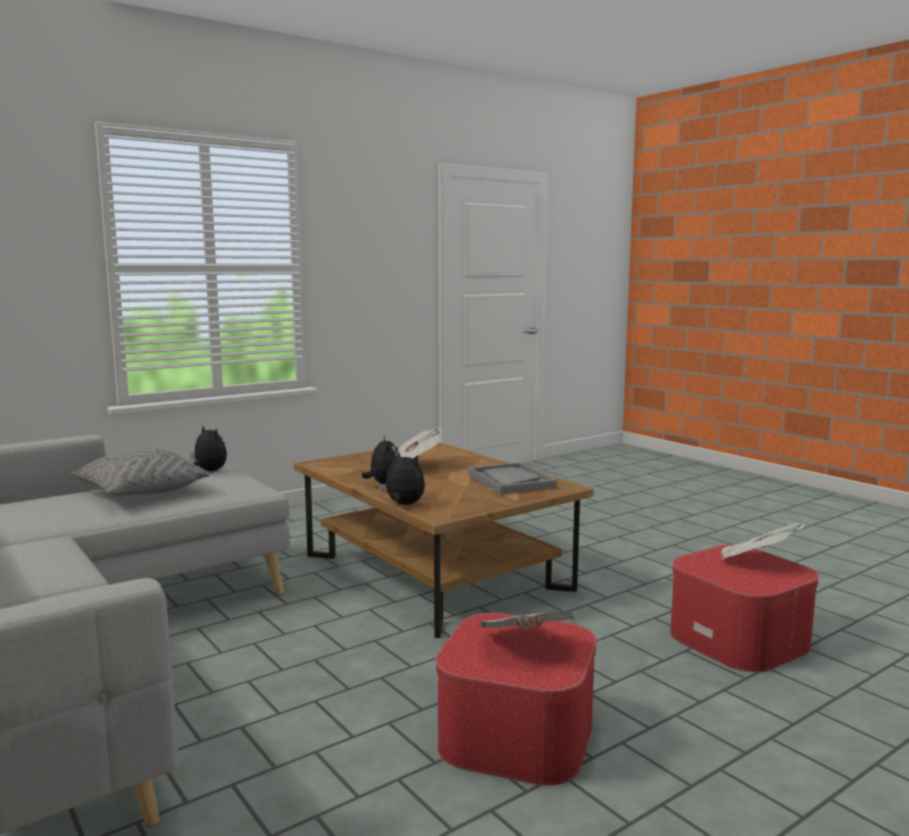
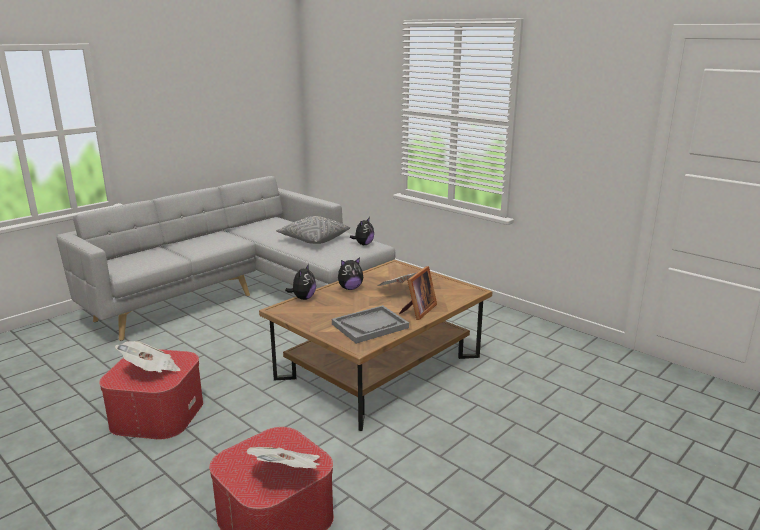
camera: 80 degrees right, 10 degrees up
none -> picture frame [399,266,437,320]

